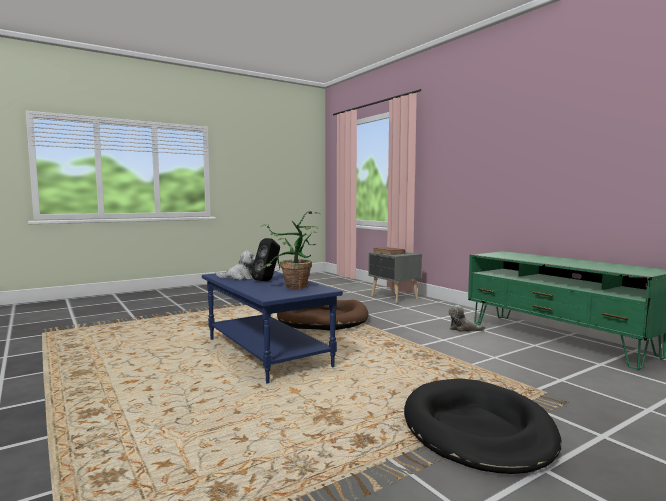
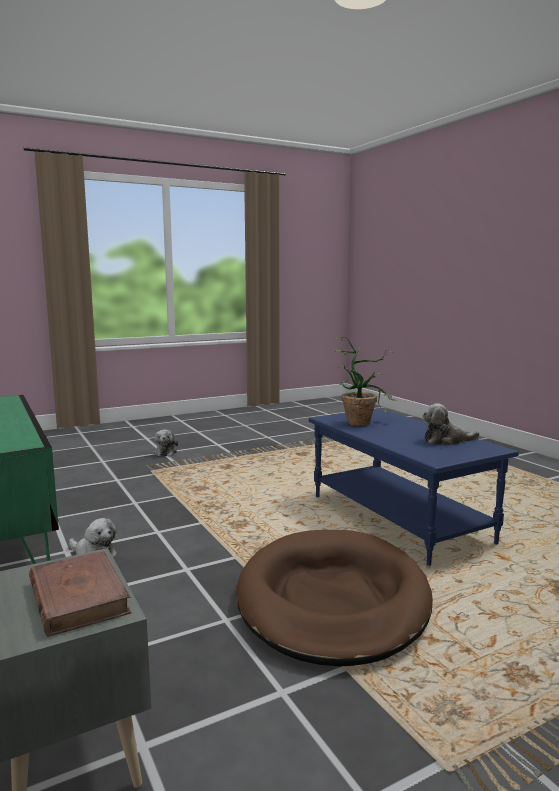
camera: 175 degrees left, 5 degrees up
black speaker [251,238,280,281] -> none
black dog bed [404,378,561,474] -> none
none -> plush toy [153,430,178,456]

